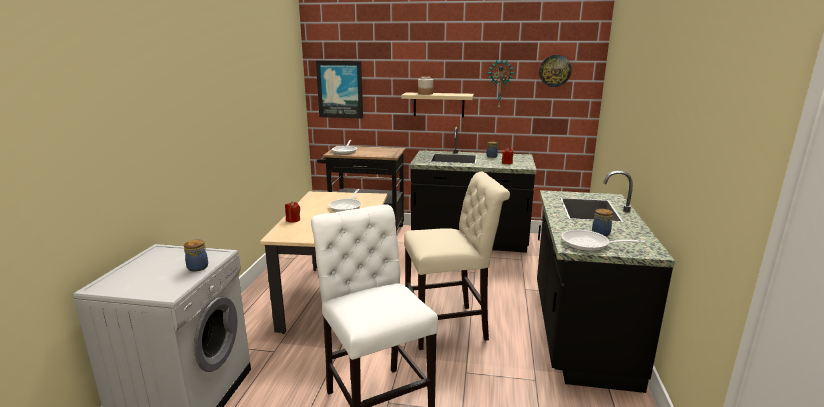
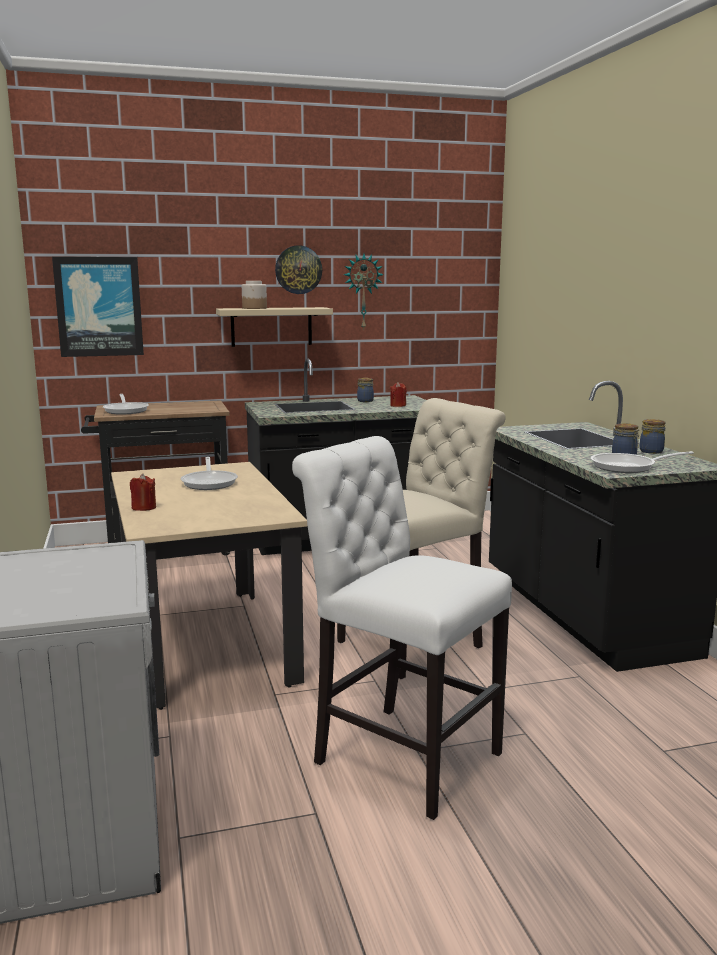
camera: 25 degrees left, 5 degrees down
jar [184,239,208,272] -> jar moved to [640,419,666,454]
wall clock [539,55,571,87] -> wall clock moved to [275,245,322,294]

